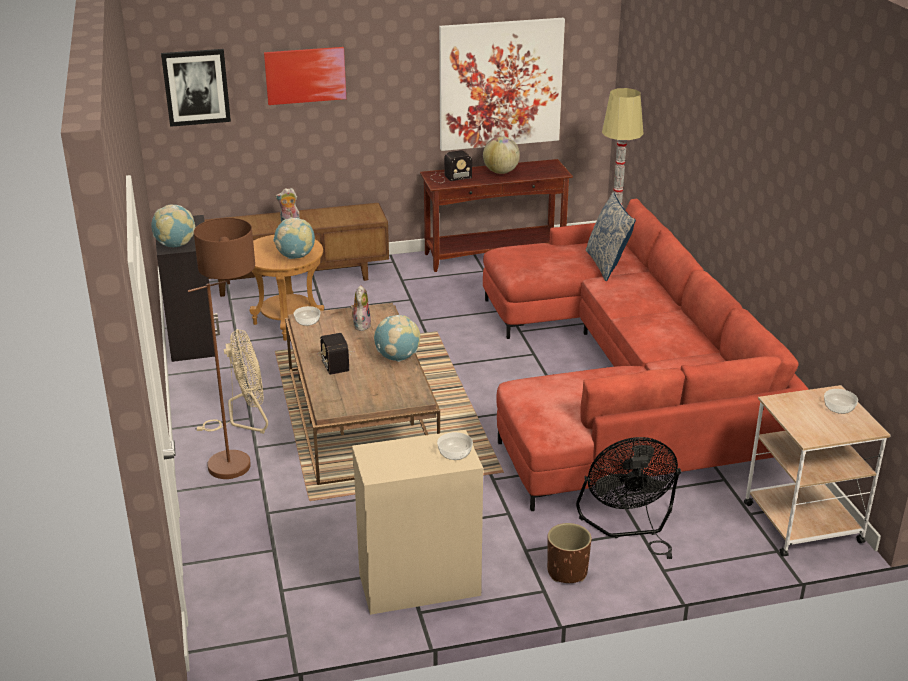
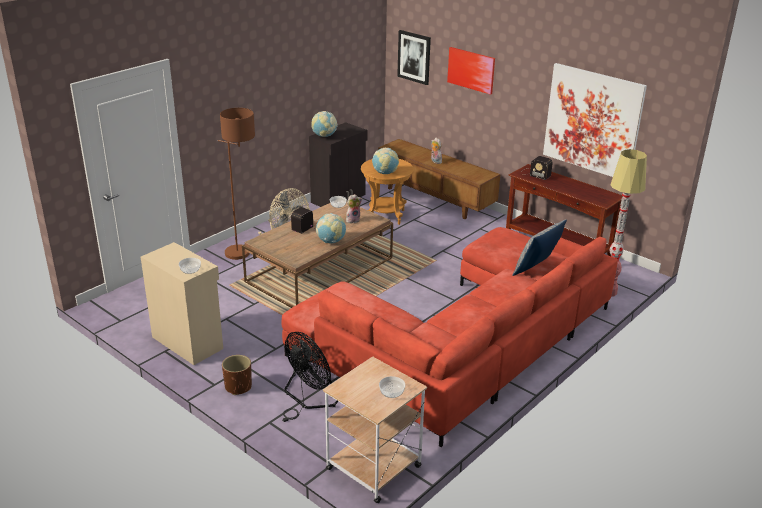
camera: 55 degrees right, 0 degrees up
globe [483,136,520,174] -> none

